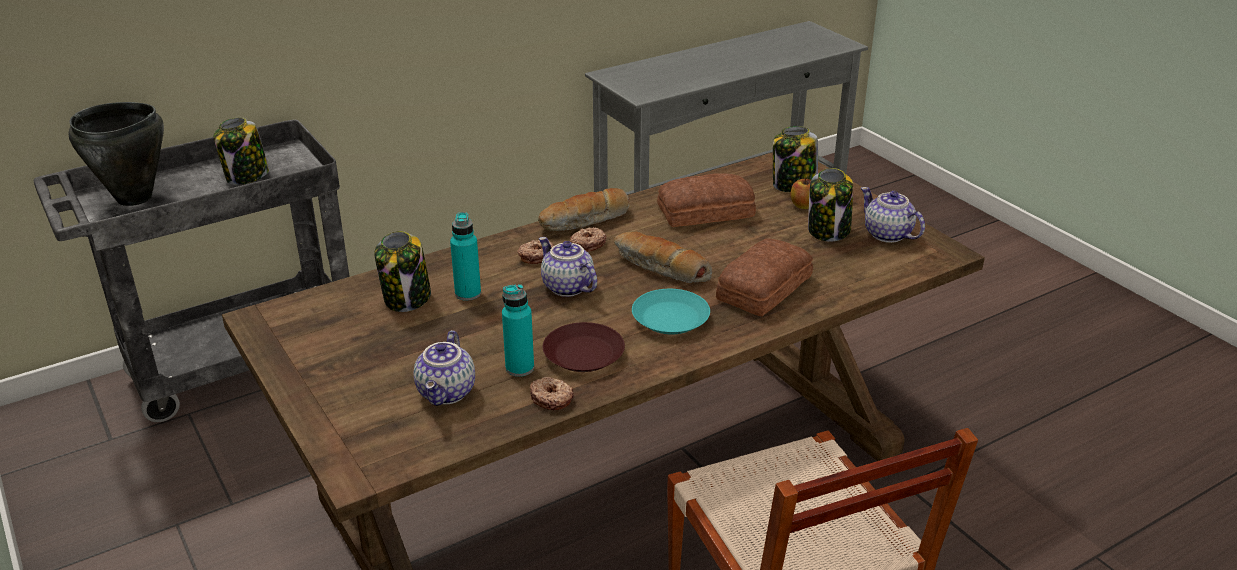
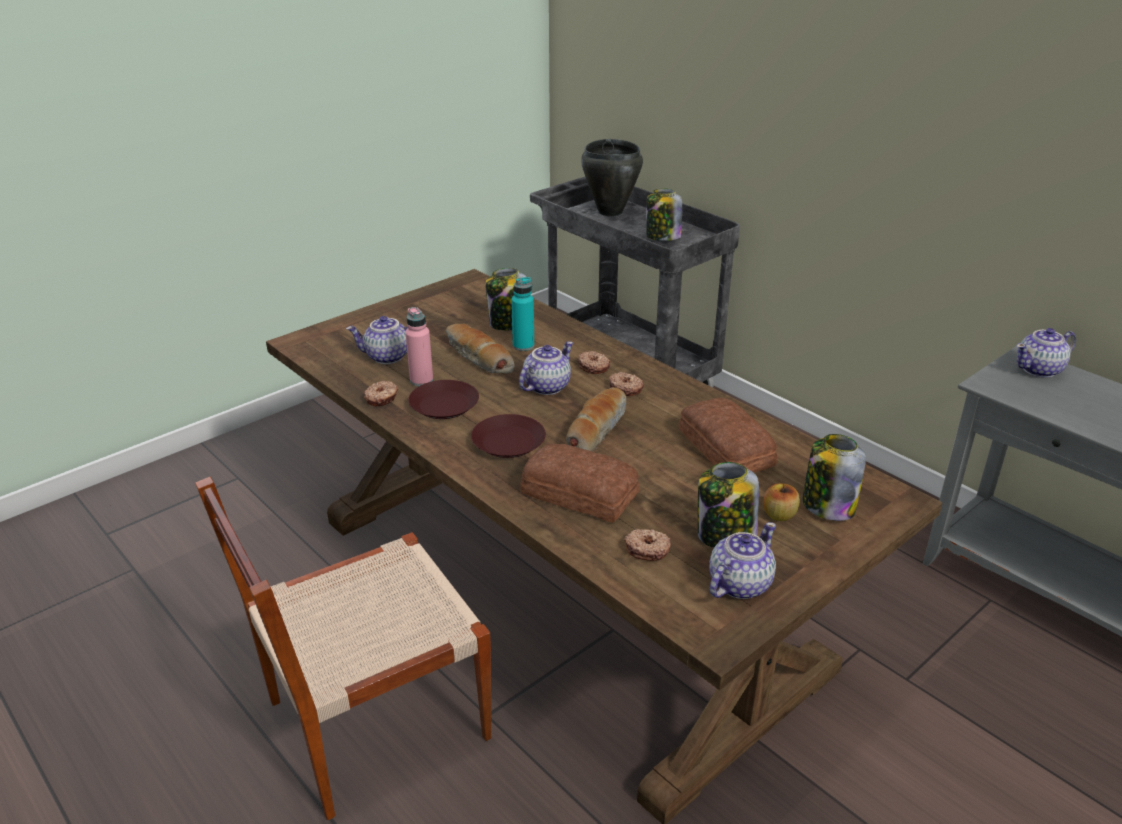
camera: 80 degrees right, 0 degrees up
turquoise bottle [502,284,534,377] -> pink bottle [405,307,433,386]
bread [538,188,630,231] -> bread moved to [446,324,515,375]
turquoise plate [632,289,710,334] -> brown plate [471,414,546,458]
none -> donut [624,529,671,561]
none -> teapot [1016,328,1076,378]

